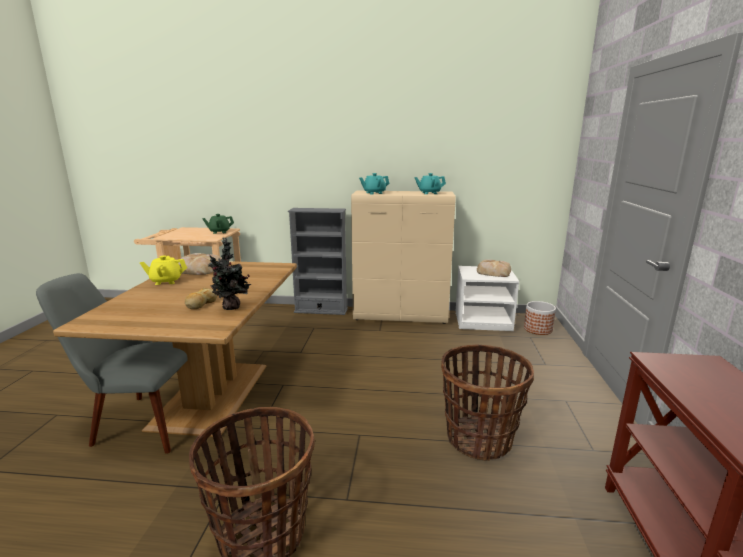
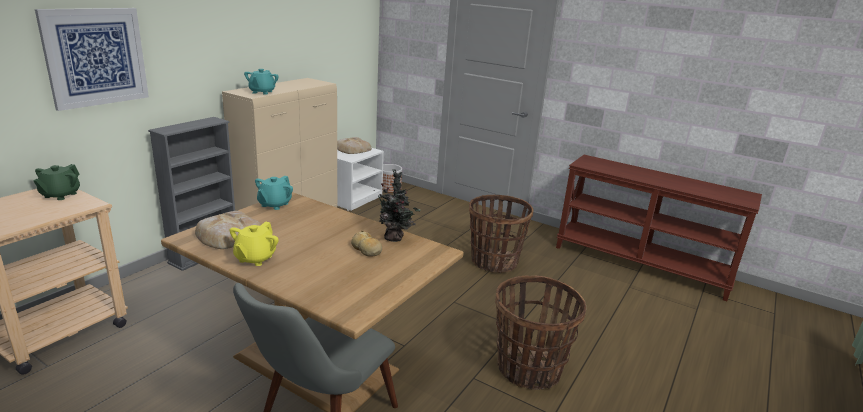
camera: 65 degrees left, 5 degrees up
turquoise teapot [415,173,446,194] -> turquoise teapot moved to [255,176,293,210]
none -> picture [35,8,149,111]

